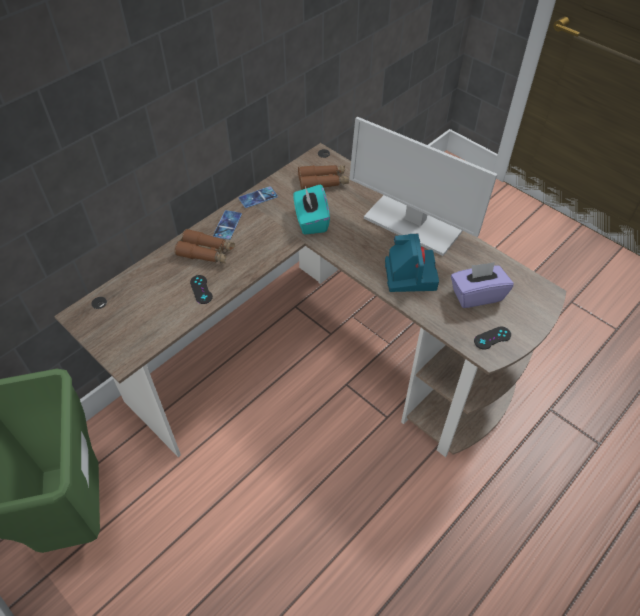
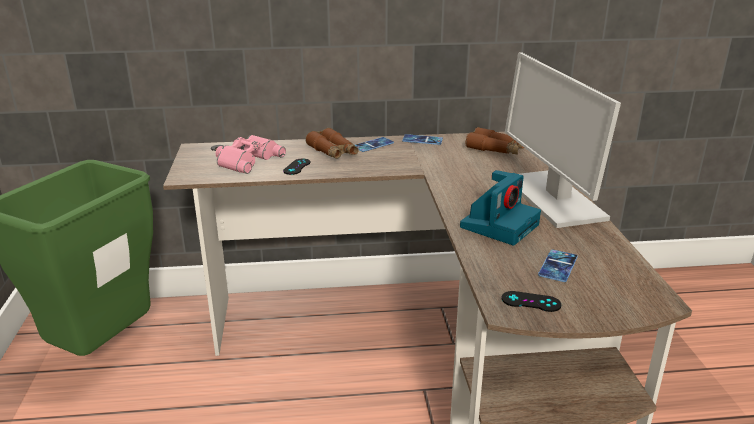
camera: 40 degrees right, 25 degrees down
turquoise tissue box [294,184,330,235] -> none
purple tissue box [451,262,514,308] -> phone [538,249,578,282]
none -> pink binoculars [215,135,286,174]

